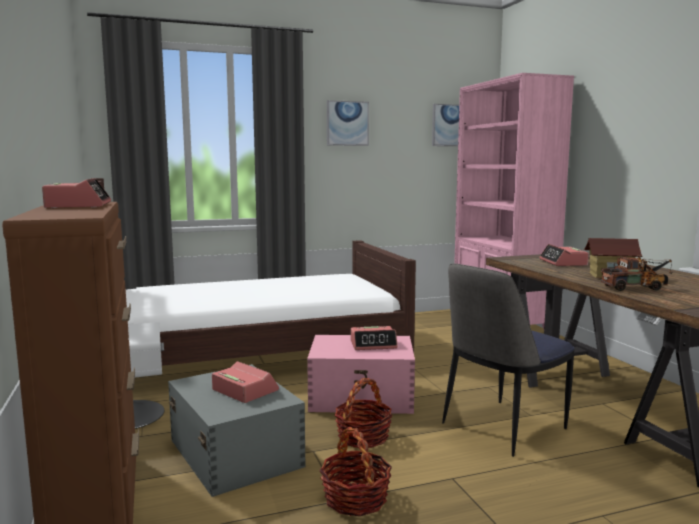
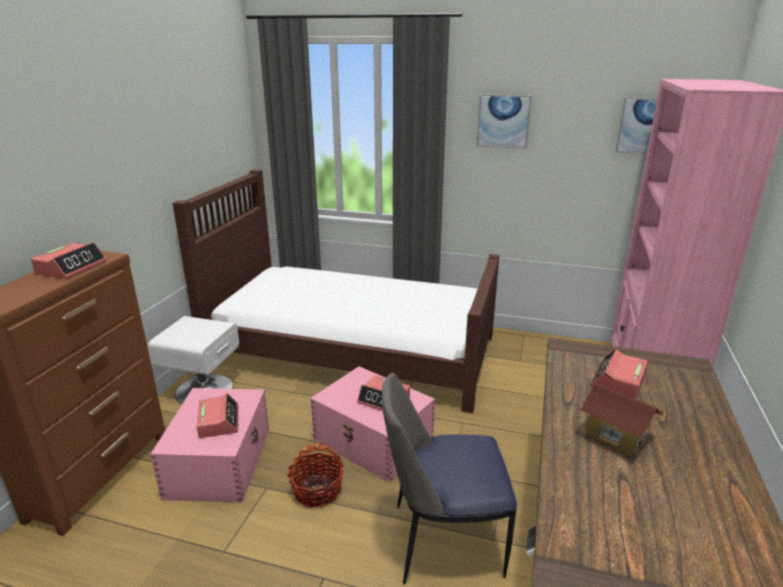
camera: 35 degrees right, 15 degrees up
grey storage box [168,364,306,497] -> pink storage box [150,388,269,502]
basket [319,427,392,516] -> none
toy truck [601,257,672,291] -> none

